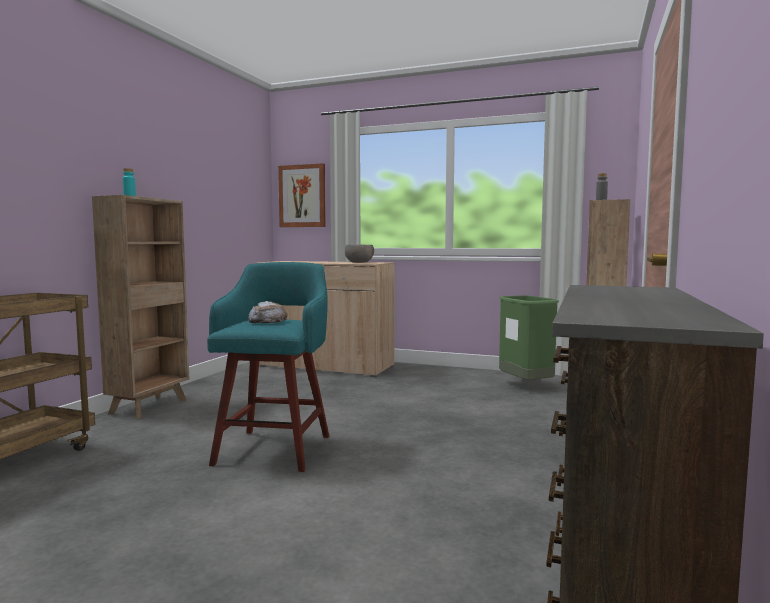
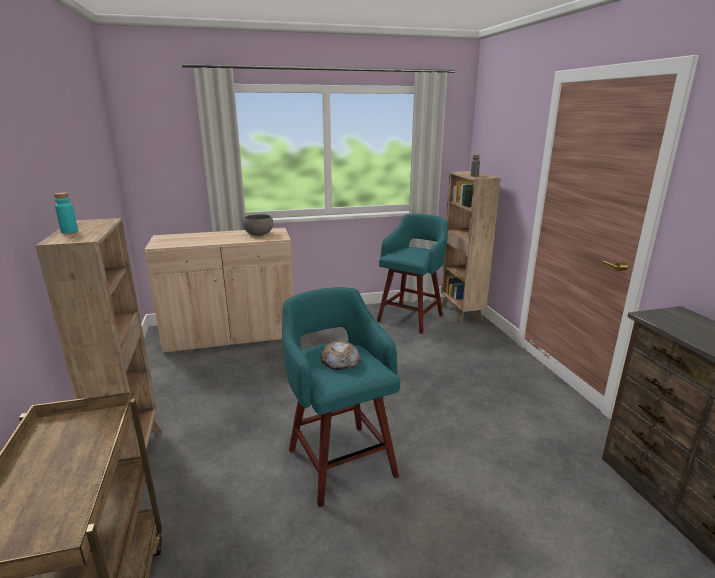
camera: 35 degrees left, 15 degrees up
picture [278,163,326,227] -> none
green trash can [499,295,559,380] -> turquoise stool [377,214,448,334]

